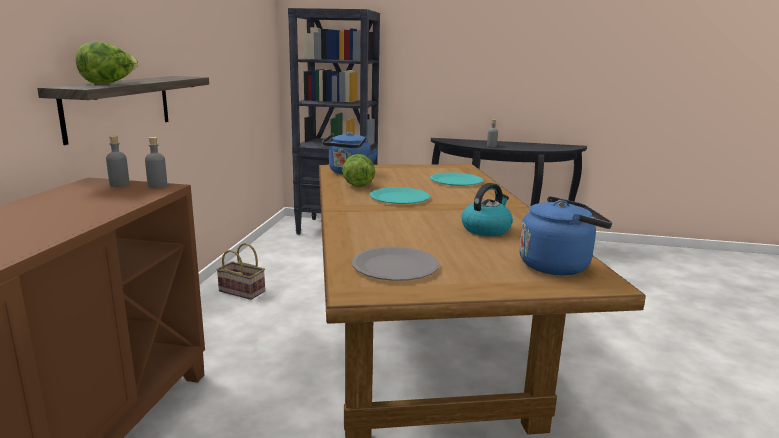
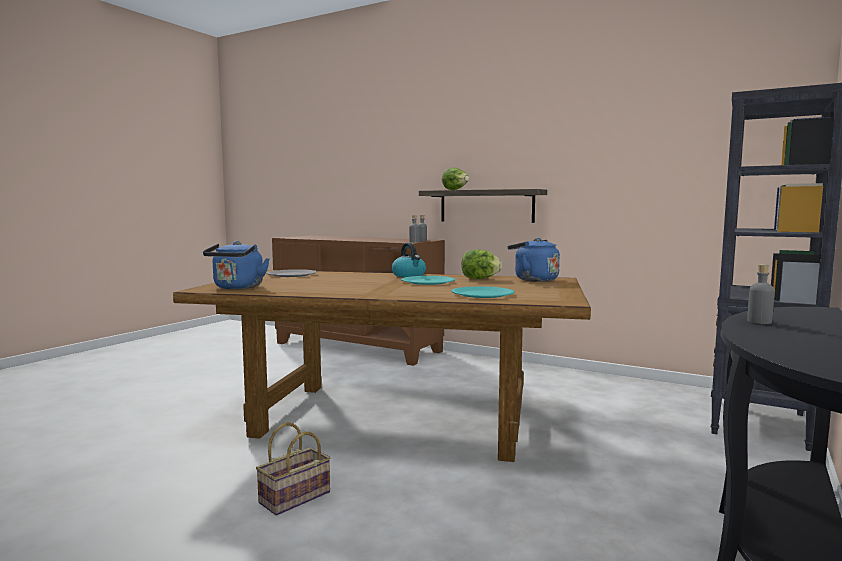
camera: 110 degrees right, 10 degrees down
basket [216,243,265,300] -> basket moved to [256,422,330,516]
kettle [462,183,513,236] -> kettle moved to [392,243,426,277]

